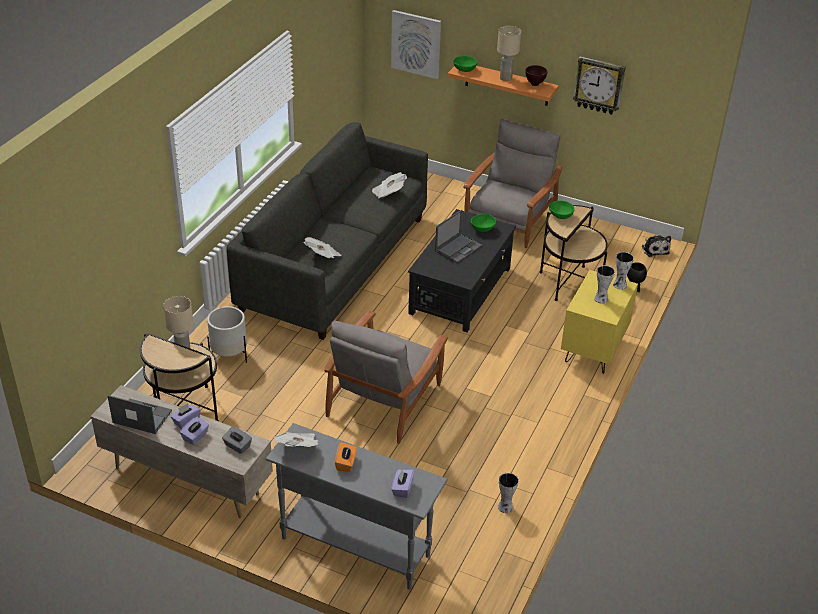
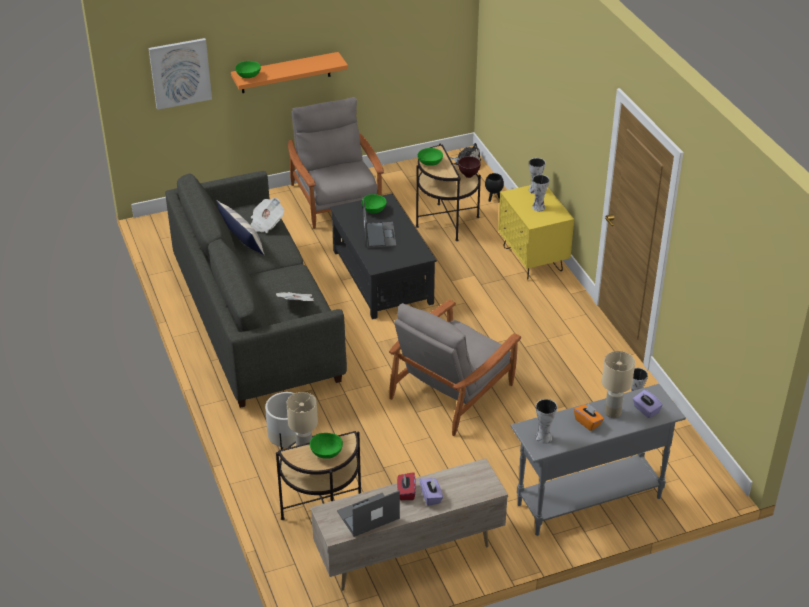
camera: 45 degrees left, 0 degrees up
purple tissue box [171,403,200,429] -> red tissue box [397,472,416,500]
grey tissue box [222,426,252,454] -> none
newspaper [274,432,319,447] -> vase [536,399,557,443]
grey armchair [324,311,448,444] -> grey armchair turned 60 degrees clockwise [389,300,521,436]
beige table lamp [497,26,521,81] -> beige table lamp moved to [602,351,635,418]
brown bowl [525,65,547,86] -> brown bowl moved to [458,156,481,178]
wall clock [573,56,626,115] -> none
none -> pillow [217,200,264,255]
none -> green bowl [310,433,343,459]

